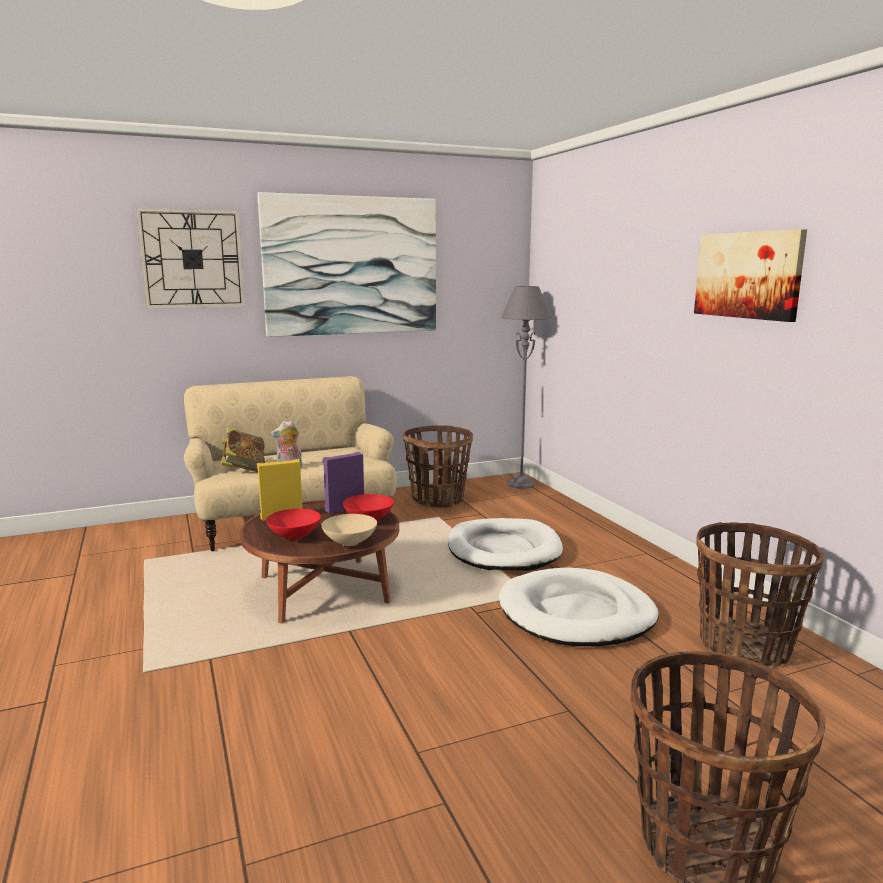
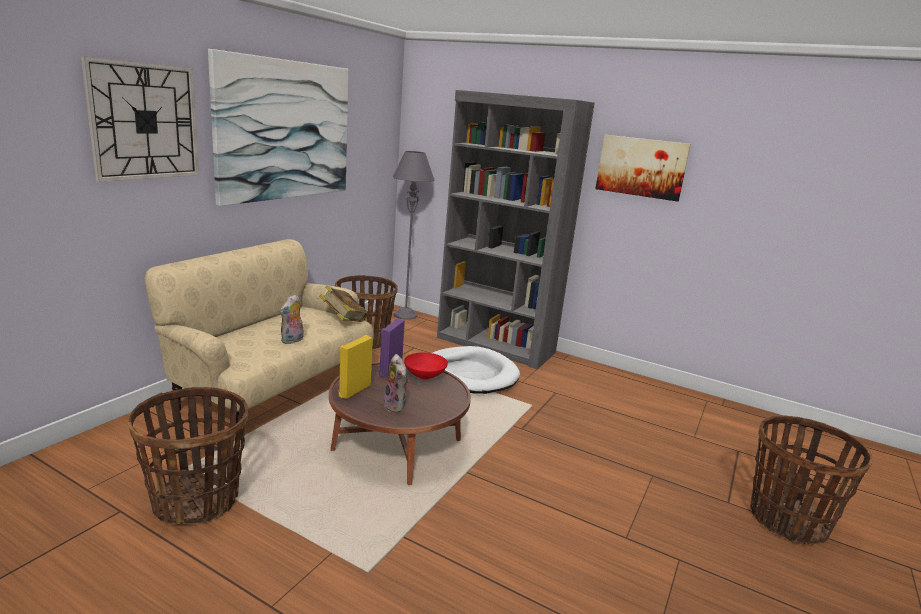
camera: 40 degrees left, 5 degrees up
book [221,427,265,472] -> book moved to [319,286,368,322]
red bowl [266,509,321,540] -> plush toy [383,354,410,413]
beige bowl [321,514,377,546] -> none
white dog bed [499,567,659,646] -> none
basket [696,522,825,667] -> basket moved to [128,387,249,525]
none -> grey bookcase [437,90,595,369]

